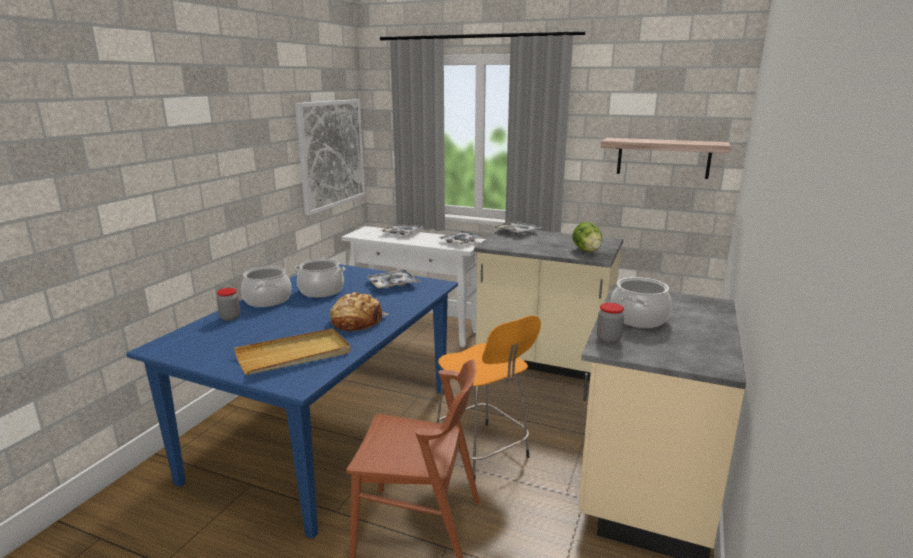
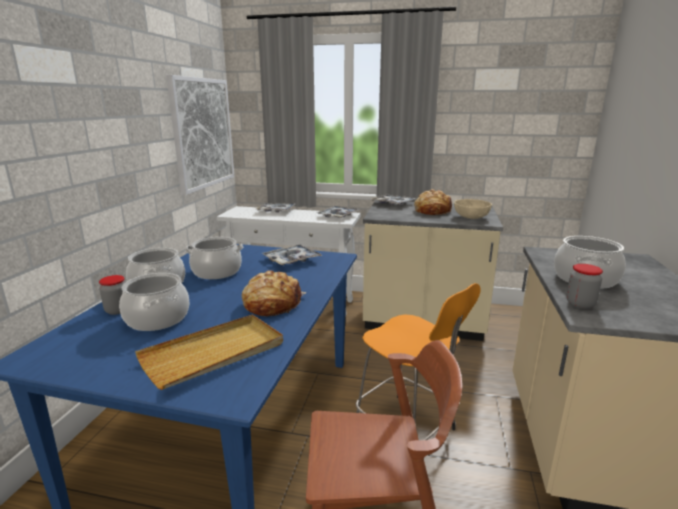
camera: 10 degrees left, 0 degrees up
lettuce [572,221,602,252] -> beige bowl [454,199,492,219]
shelf [601,138,731,179] -> none
none -> cooking pot [119,273,190,331]
none -> bread [414,189,453,215]

